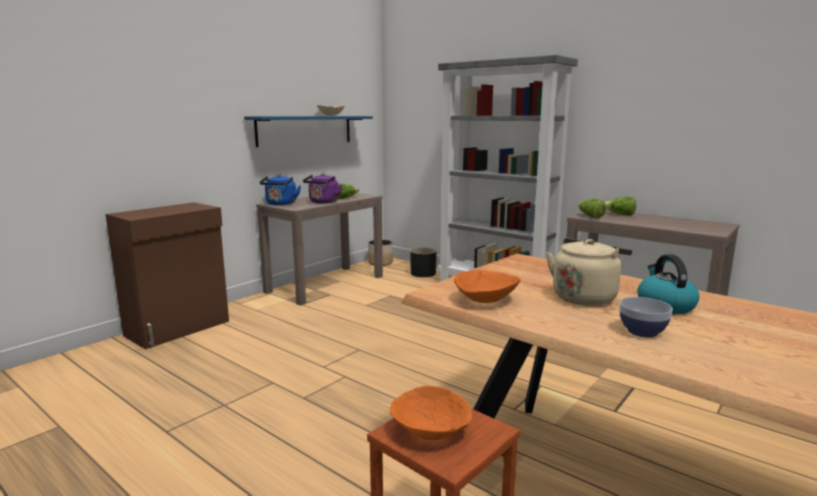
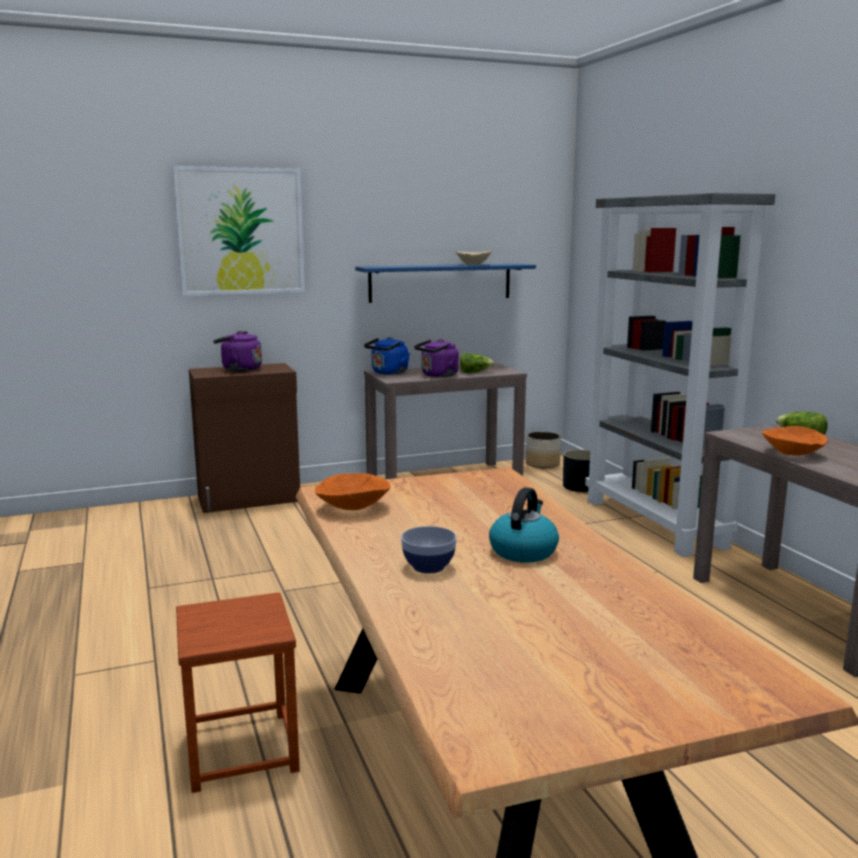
camera: 30 degrees right, 0 degrees up
orange bowl [390,386,472,440] -> orange bowl moved to [762,426,827,456]
beige kettle [546,238,632,306] -> none
lettuce [578,199,606,219] -> none
none -> picture [172,166,305,296]
none -> purple kettle [213,331,262,371]

